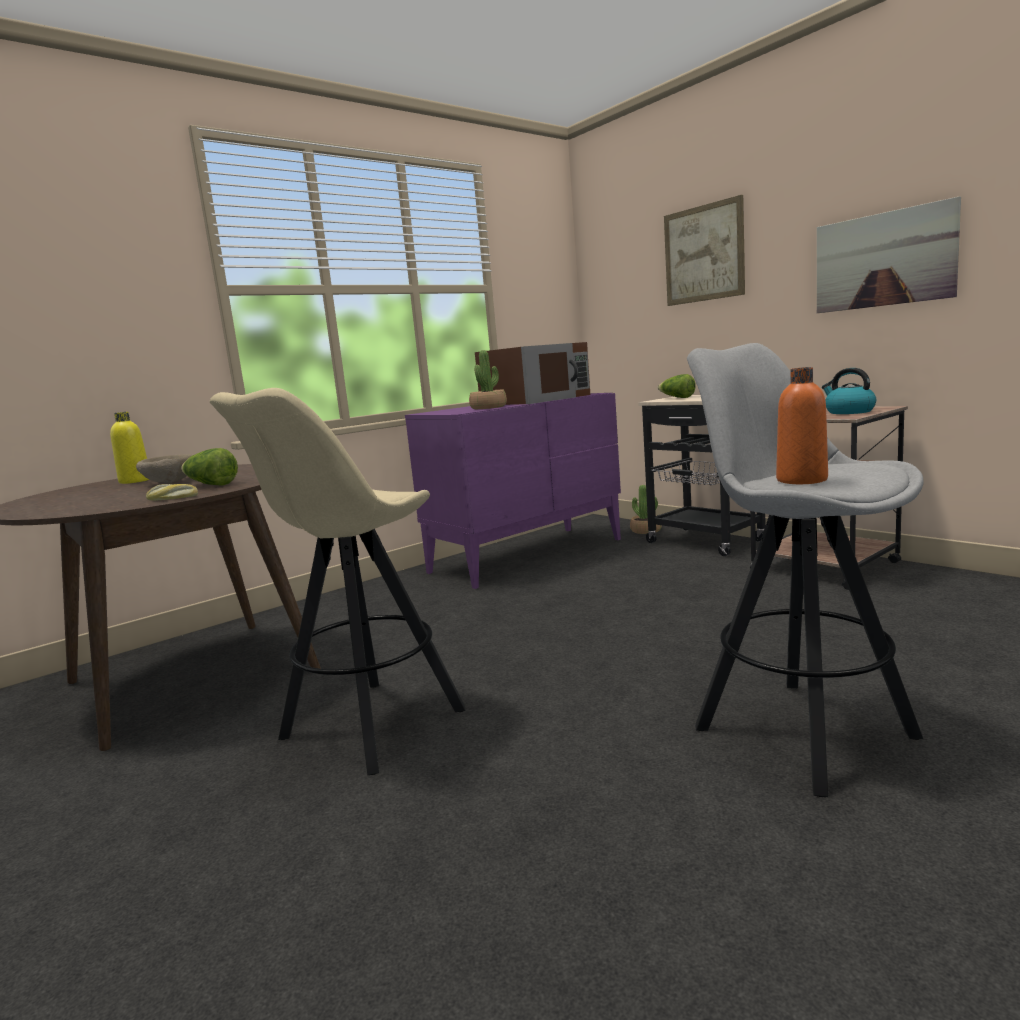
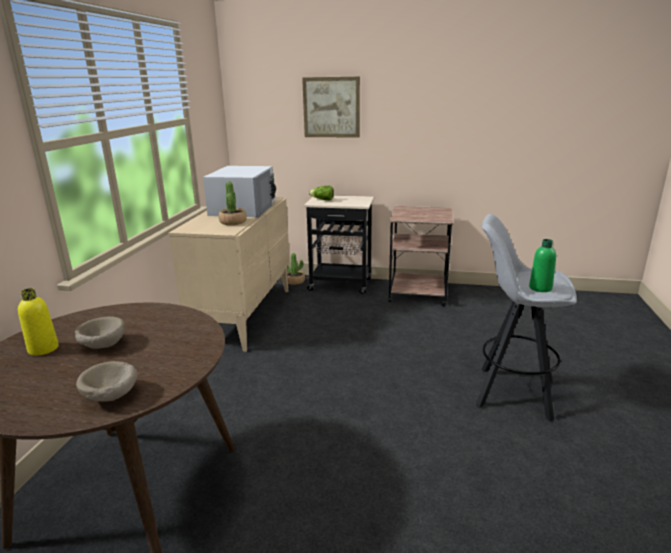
camera: 40 degrees left, 10 degrees up
bread [146,484,198,501] -> none
lettuce [181,448,238,486] -> none
beige stool [210,388,465,775] -> none
purple cabinet [405,393,621,589] -> beige cabinet [168,198,290,352]
brown microwave [475,342,590,405] -> white microwave [203,166,276,217]
orange bottle [776,367,828,484] -> green bottle [529,239,556,292]
picture [817,196,961,313] -> none
kettle [822,368,876,414] -> none
none -> beige bowl [76,361,138,402]

